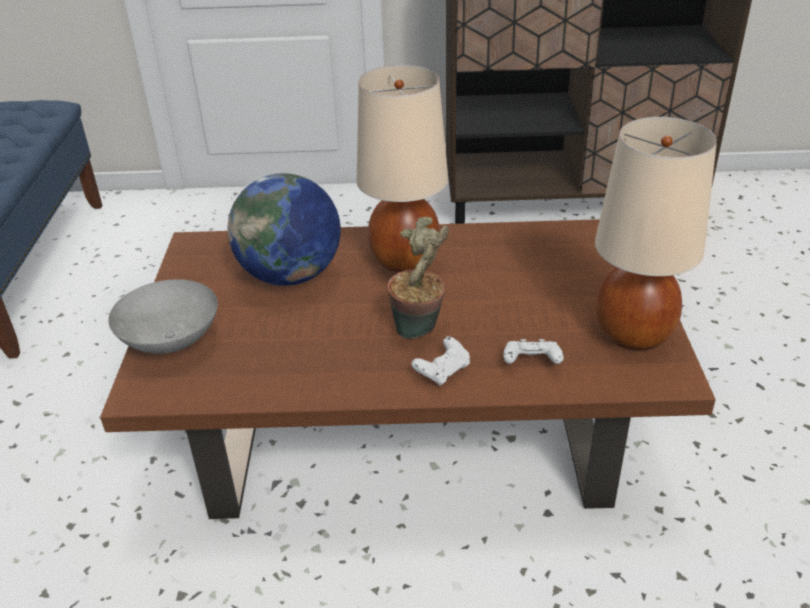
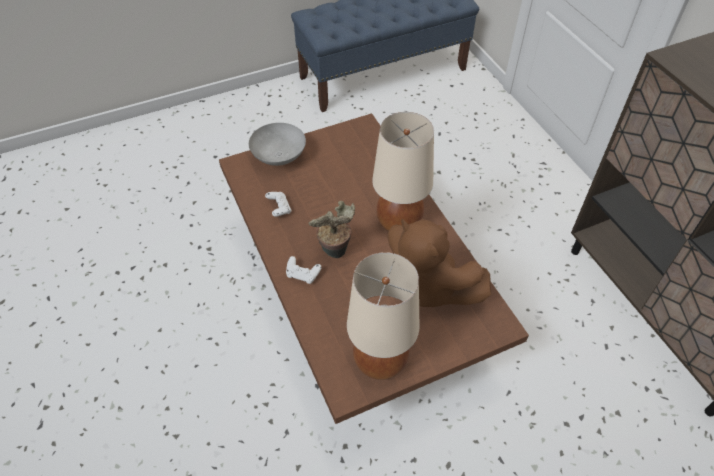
camera: 65 degrees right, 15 degrees up
globe [228,173,341,286] -> none
white game controller [503,339,564,364] -> white game controller moved to [265,192,291,217]
none -> brown plush toy [387,219,491,307]

